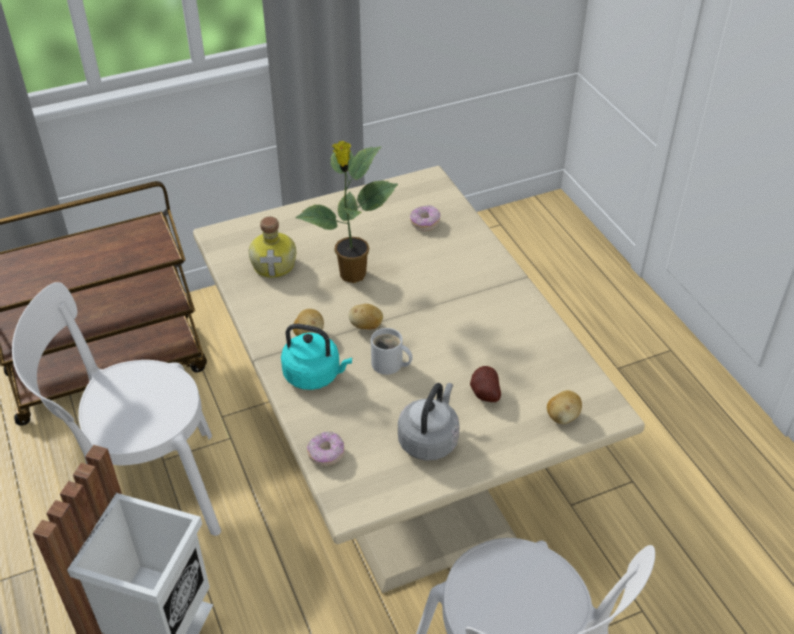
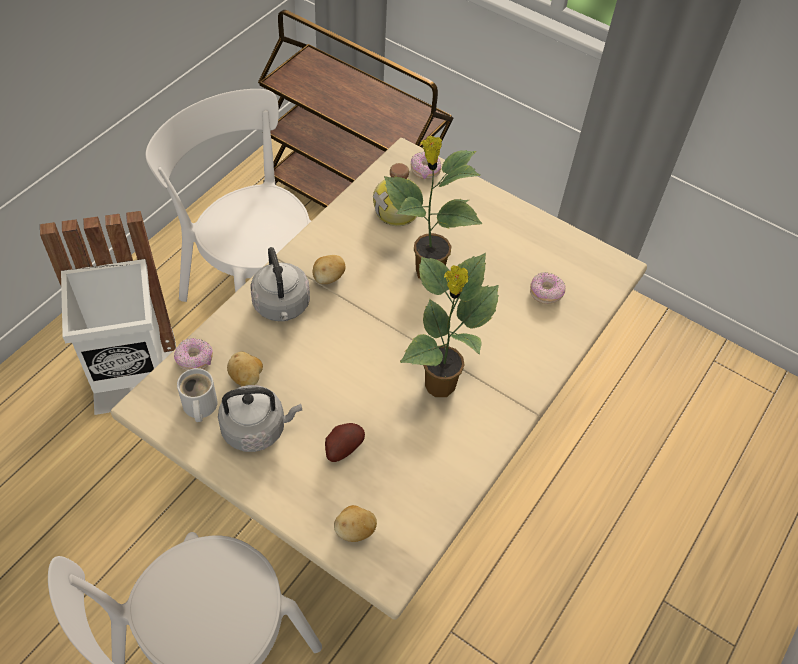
camera: 55 degrees right, 10 degrees up
turquoise kettle [281,324,352,390] -> grey kettle [250,247,310,321]
potato [349,304,383,330] -> potato moved to [227,351,263,386]
white mug [371,328,413,375] -> white mug moved to [177,368,218,422]
none -> potted plant [400,253,499,397]
none -> donut [411,152,441,179]

